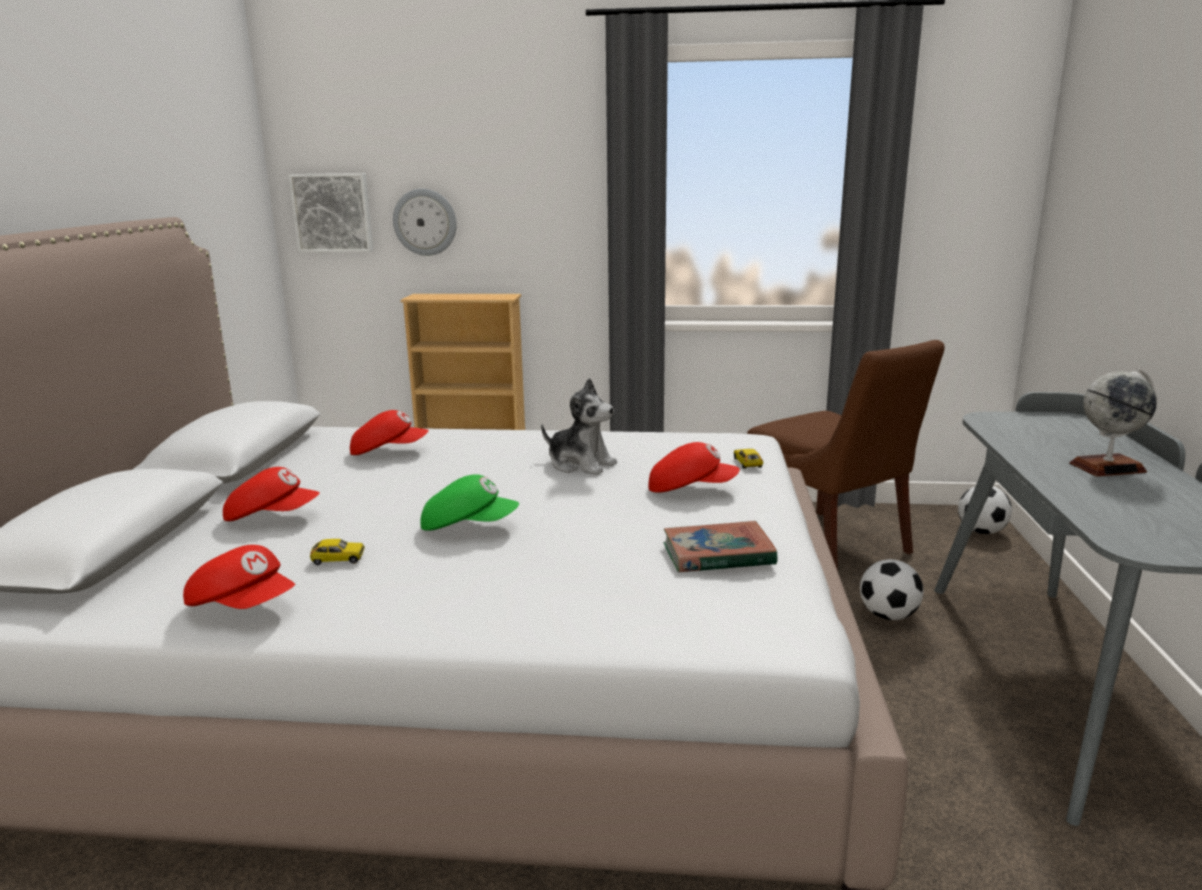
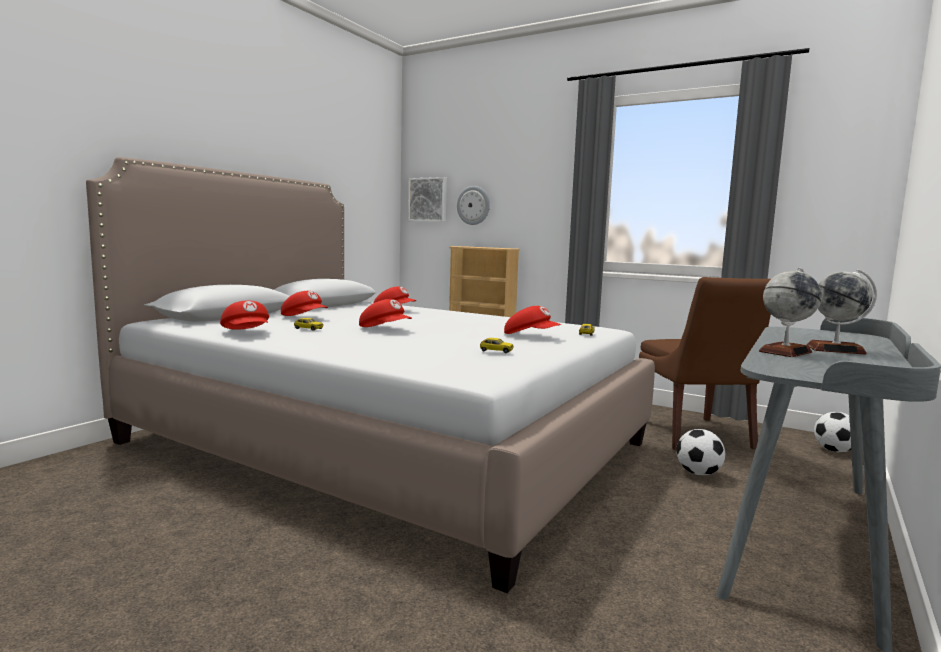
camera: 25 degrees right, 10 degrees down
green cap [420,474,519,531] -> red cap [359,299,412,327]
plush toy [541,378,617,475] -> none
book [664,521,777,572] -> toy car [480,338,514,353]
none -> globe [759,268,822,357]

